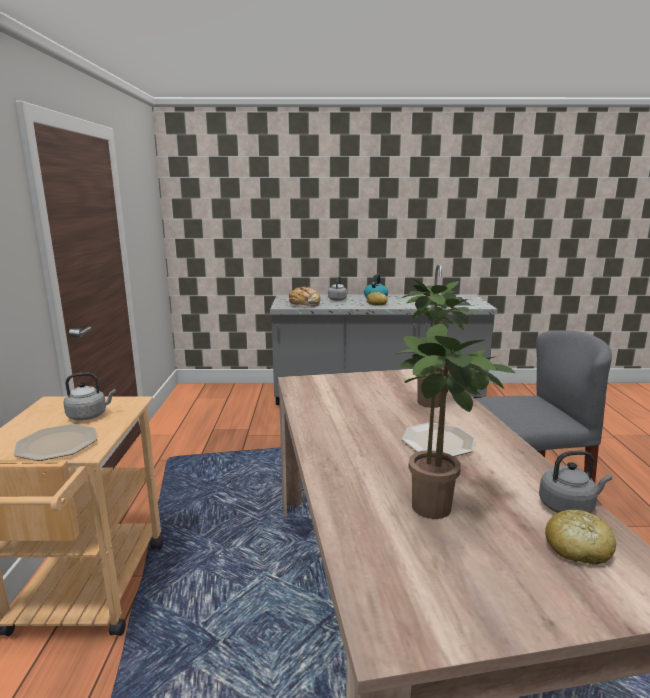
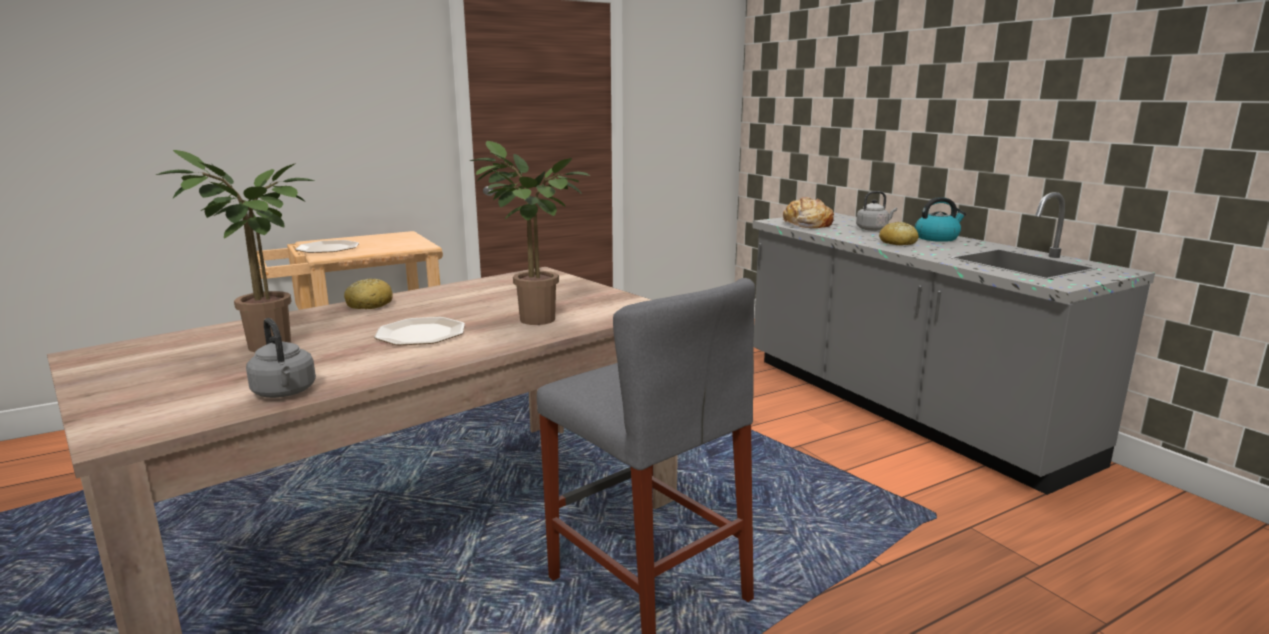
camera: 60 degrees right, 0 degrees up
grey kettle [63,372,116,421] -> none
bread [545,510,616,565] -> bread moved to [344,279,393,309]

